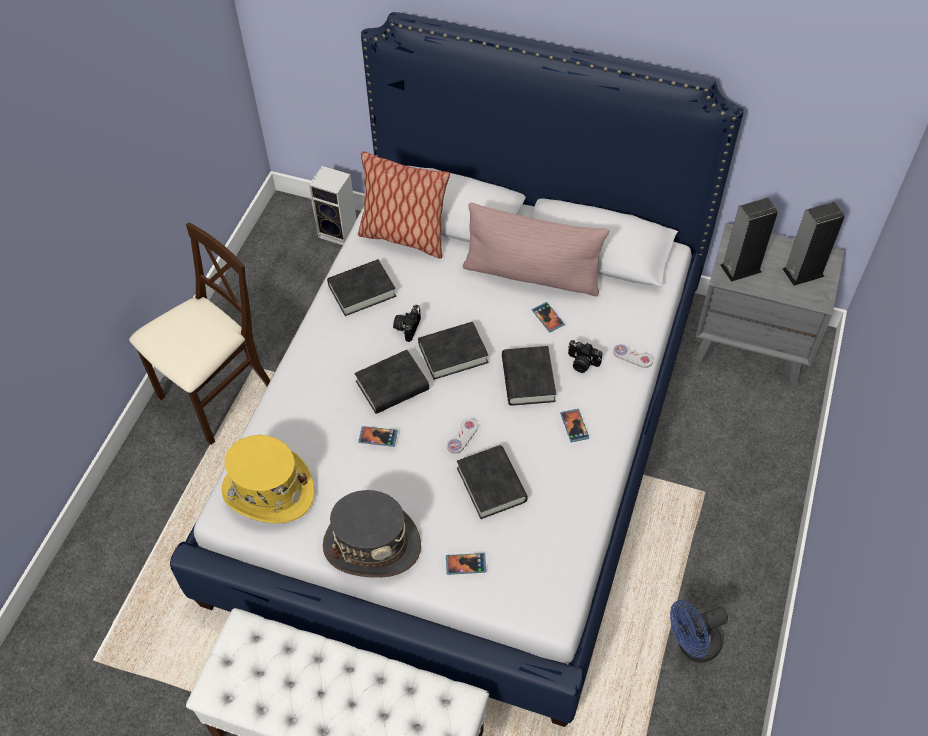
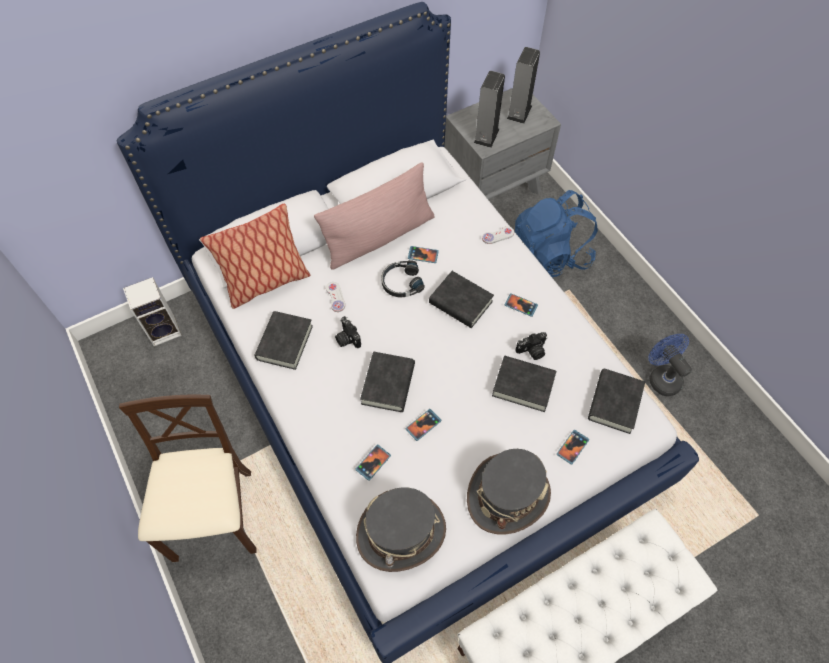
camera: 50 degrees left, 5 degrees up
yellow hat [221,435,315,523] -> grey hat [356,487,446,572]
black book [418,322,488,380] -> black book moved to [588,369,645,434]
white game controller [447,418,478,454] -> white game controller moved to [326,282,345,312]
camera [568,340,603,373] -> camera moved to [515,332,547,360]
blue fan [670,600,728,663] -> blue fan turned 135 degrees clockwise [648,334,692,396]
none -> phone [355,444,391,481]
none -> black headphones [381,260,424,297]
none -> blue backpack [515,190,598,278]

